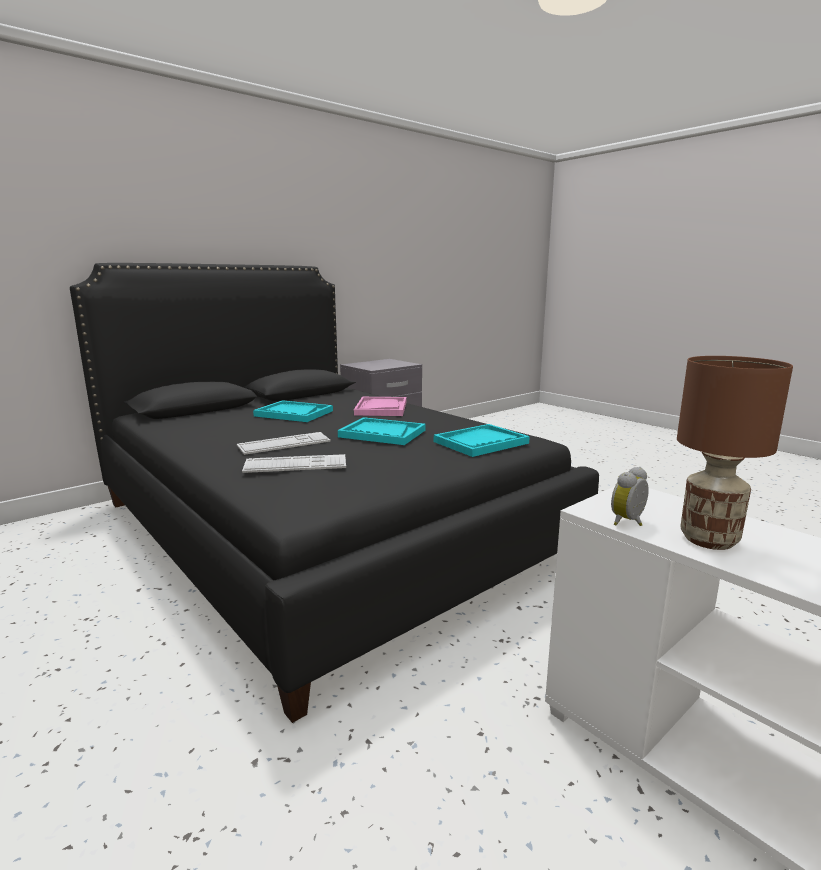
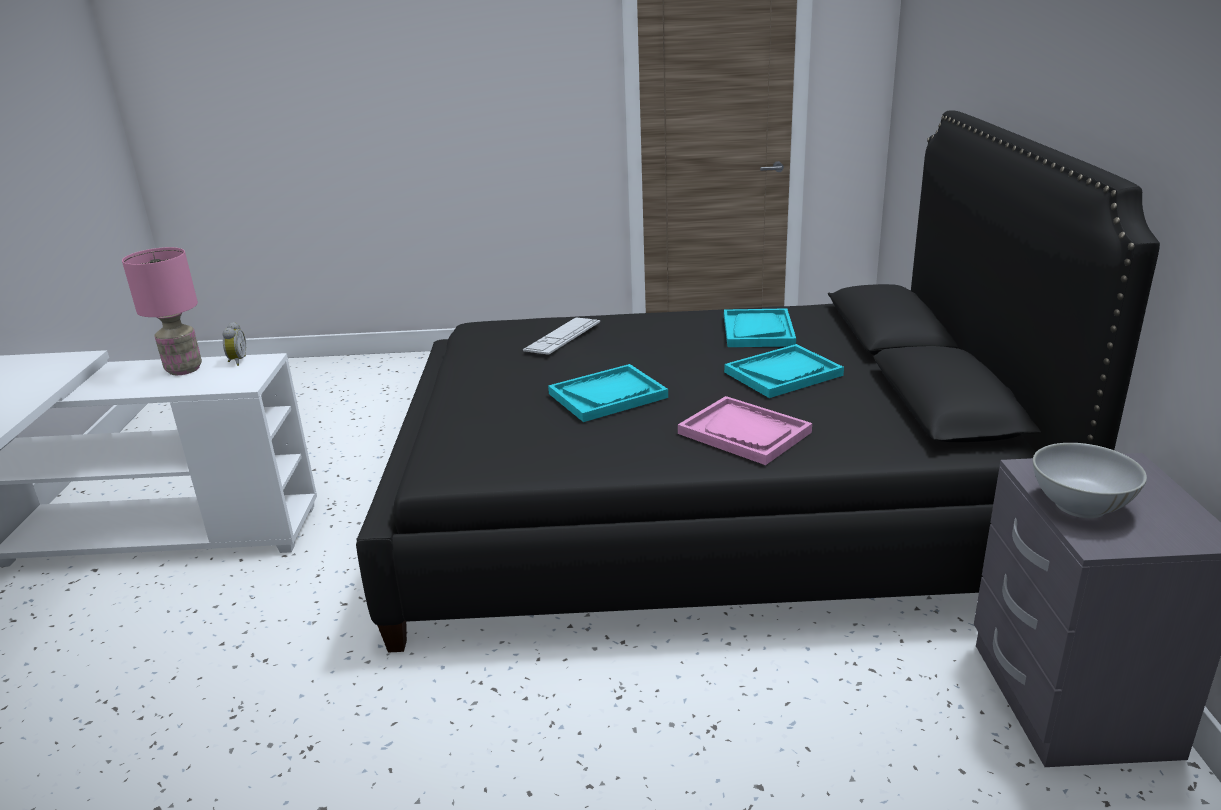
camera: 130 degrees right, 10 degrees up
keyboard [237,432,330,455] -> none
turquoise tray [434,424,530,457] -> turquoise tray moved to [724,308,796,347]
brown table lamp [677,356,793,550] -> pink table lamp [122,247,202,375]
none -> white bowl [1033,443,1147,518]

